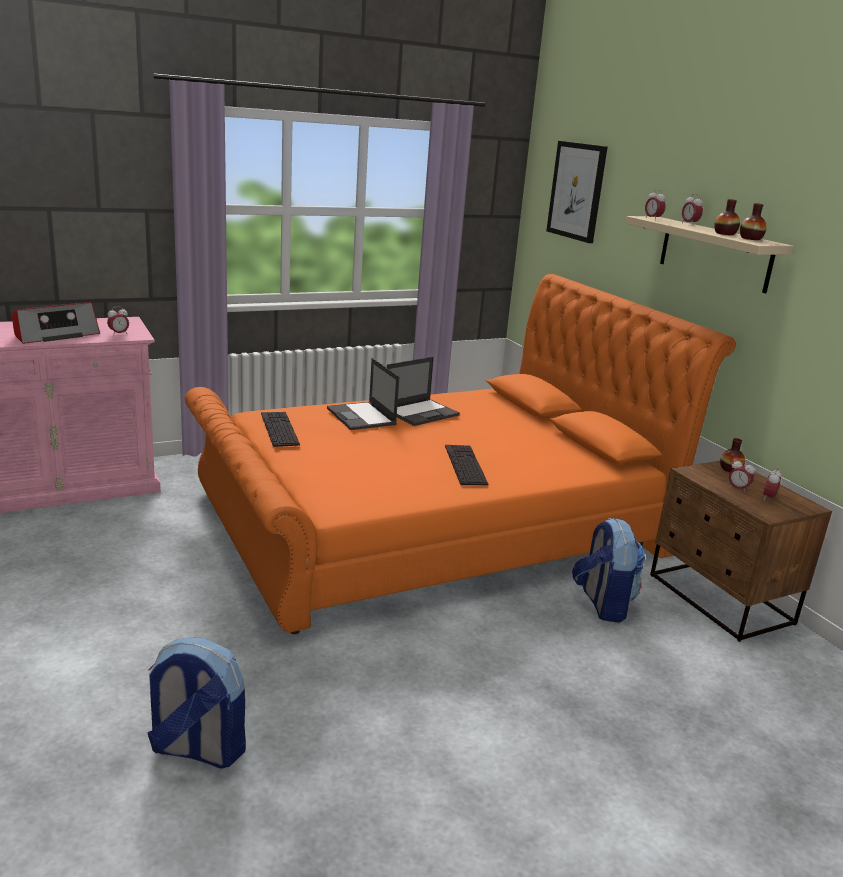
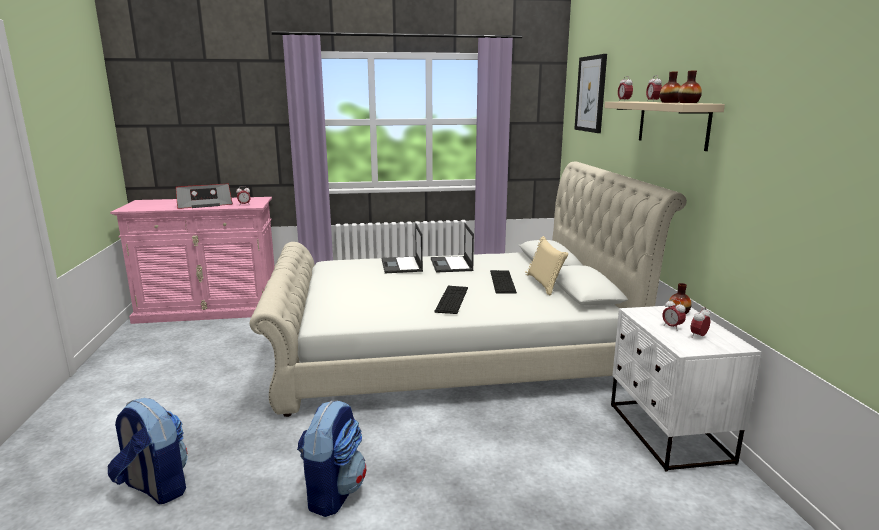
camera: 20 degrees right, 5 degrees down
orange bed [185,274,736,634] -> beige bed [250,162,687,417]
keyboard [261,412,300,447] -> keyboard moved to [490,270,517,293]
laptop [387,357,460,426] -> laptop turned 105 degrees clockwise [431,223,474,273]
backpack [572,518,645,623] -> backpack moved to [297,400,366,517]
brown nightstand [650,461,832,642] -> white nightstand [611,306,761,472]
none -> beige pillow [526,236,568,295]

